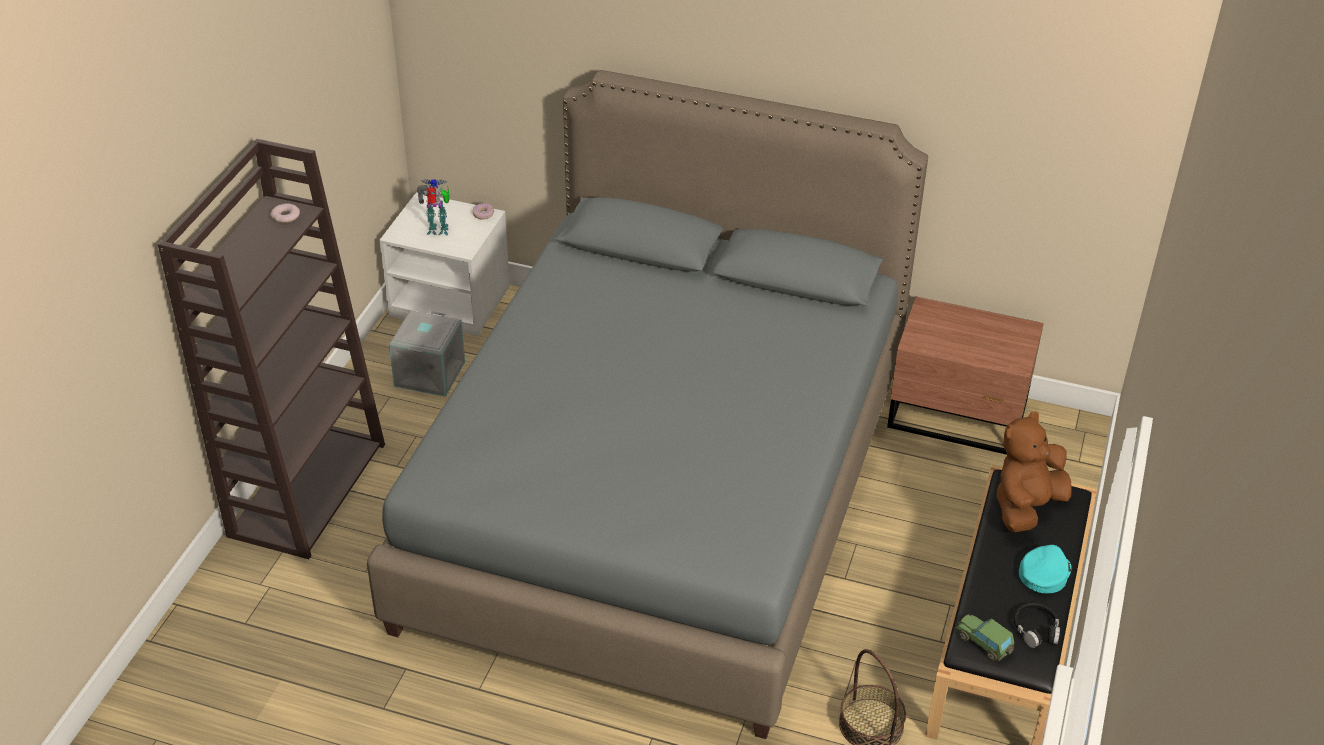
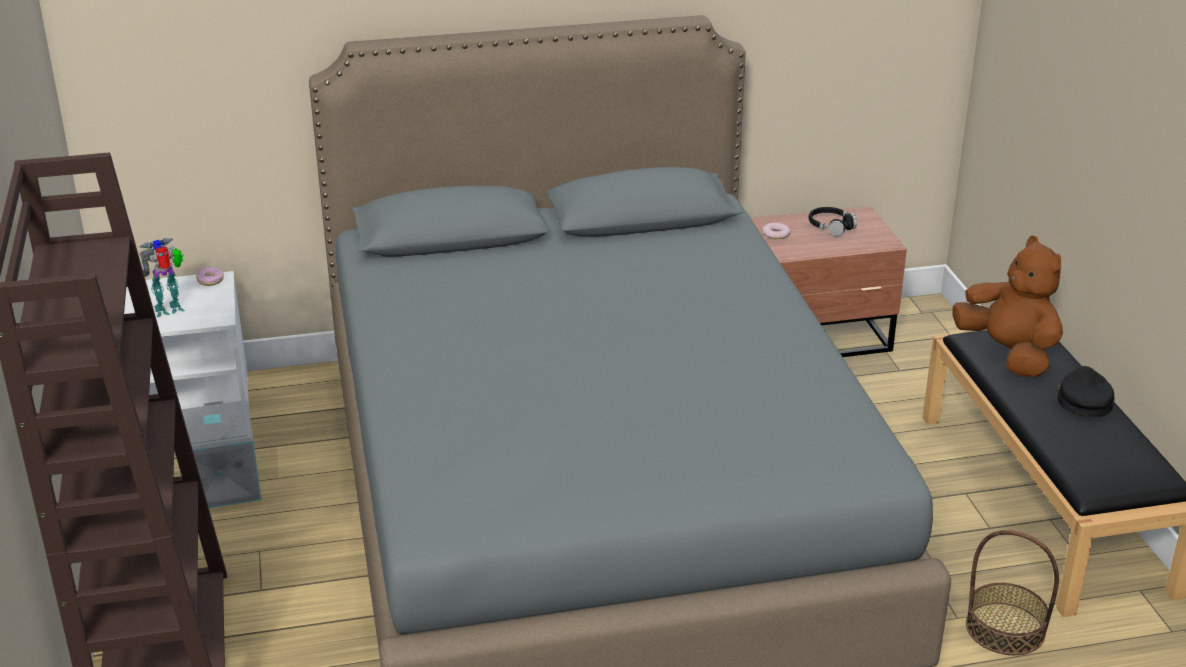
camera: 30 degrees left, 10 degrees down
donut [270,204,300,223] -> donut moved to [762,223,791,239]
toy car [955,614,1014,661] -> none
brown plush toy [997,411,1072,532] -> brown plush toy turned 135 degrees clockwise [952,236,1063,377]
black headphones [1013,603,1060,648] -> black headphones moved to [808,207,857,237]
turquoise cap [1019,545,1072,594] -> black cap [1057,366,1115,417]

